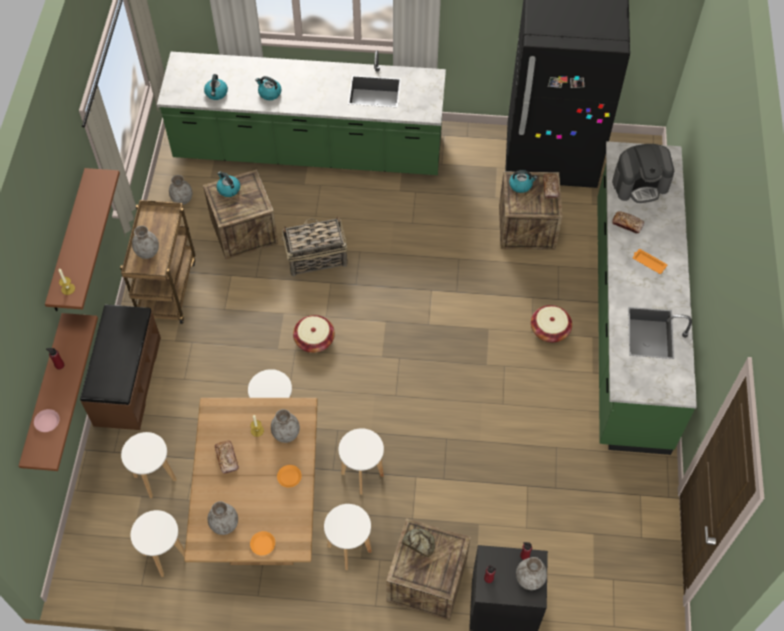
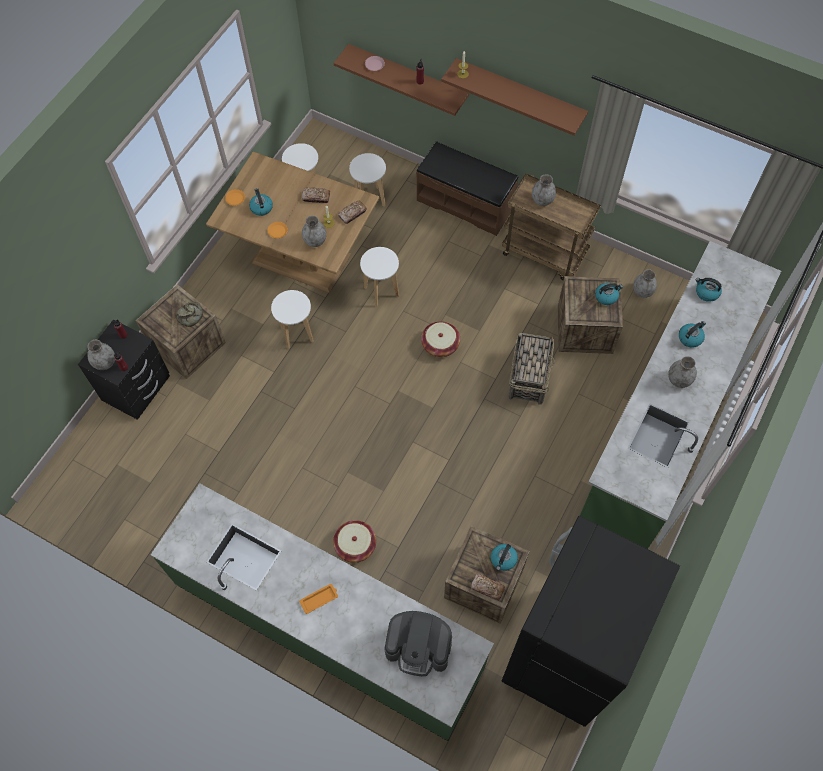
camera: 115 degrees right, 5 degrees up
grey vase [207,501,238,535] -> grey vase moved to [668,356,697,388]
white stool [324,504,372,570] -> none
coffee machine [612,144,674,203] -> coffee machine turned 90 degrees counterclockwise [385,611,452,676]
bread [612,211,644,234] -> bread moved to [338,201,367,224]
none -> kettle [249,188,273,216]

